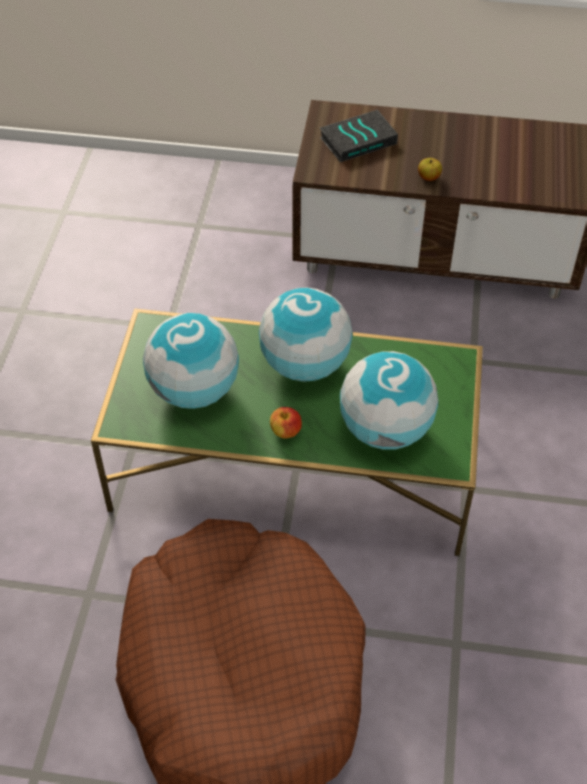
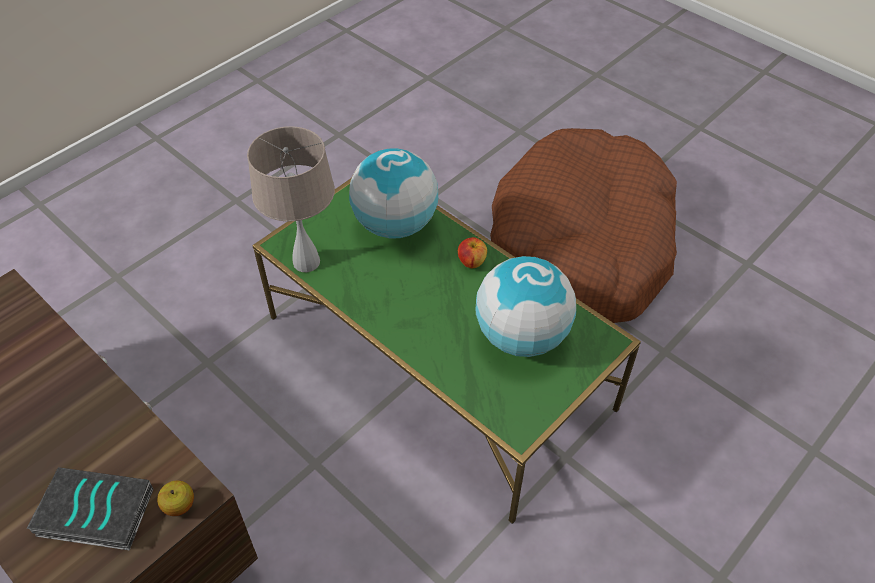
camera: 145 degrees left, 0 degrees up
globe [259,288,353,382] -> none
apple [418,158,442,181] -> apple moved to [157,481,194,516]
none -> beige table lamp [247,126,335,272]

